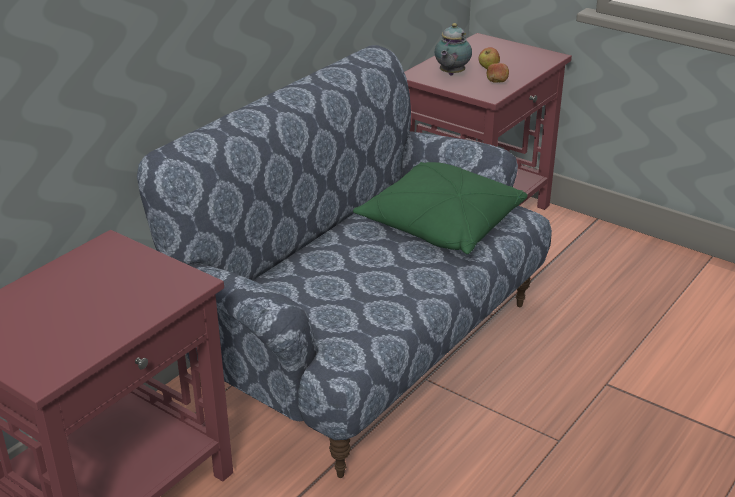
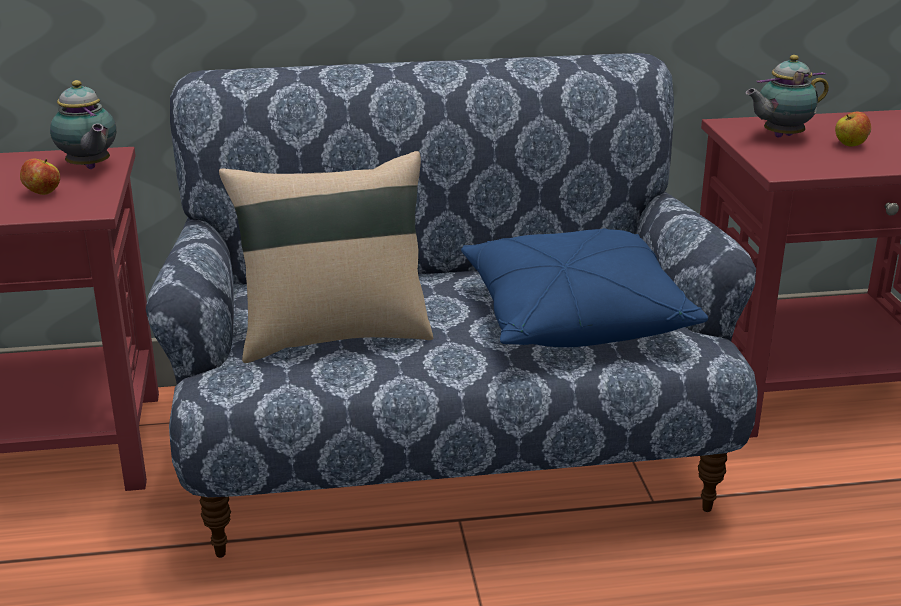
camera: 45 degrees right, 5 degrees down
green pillow [353,162,528,254] -> blue pillow [461,228,708,347]
apple [487,62,509,82] -> apple moved to [20,159,60,195]
none -> teapot [50,80,116,169]
none -> beige pillow [219,151,433,363]

